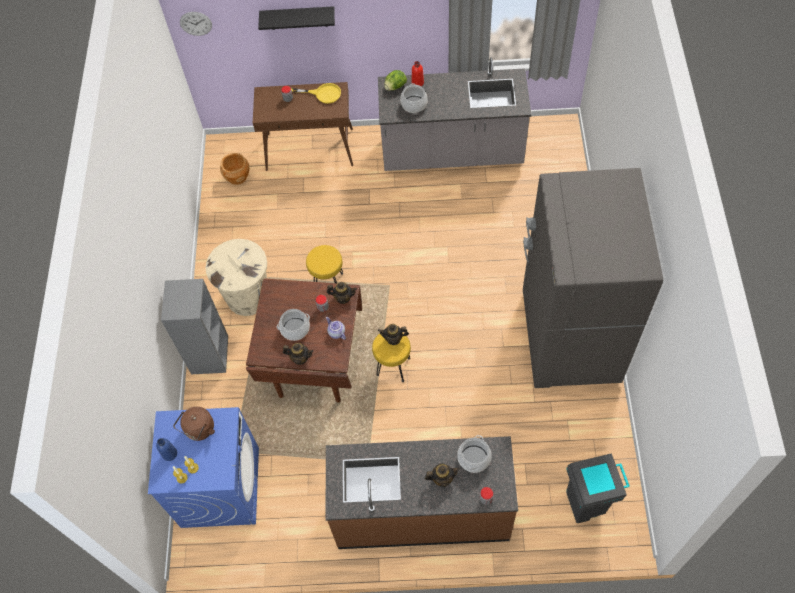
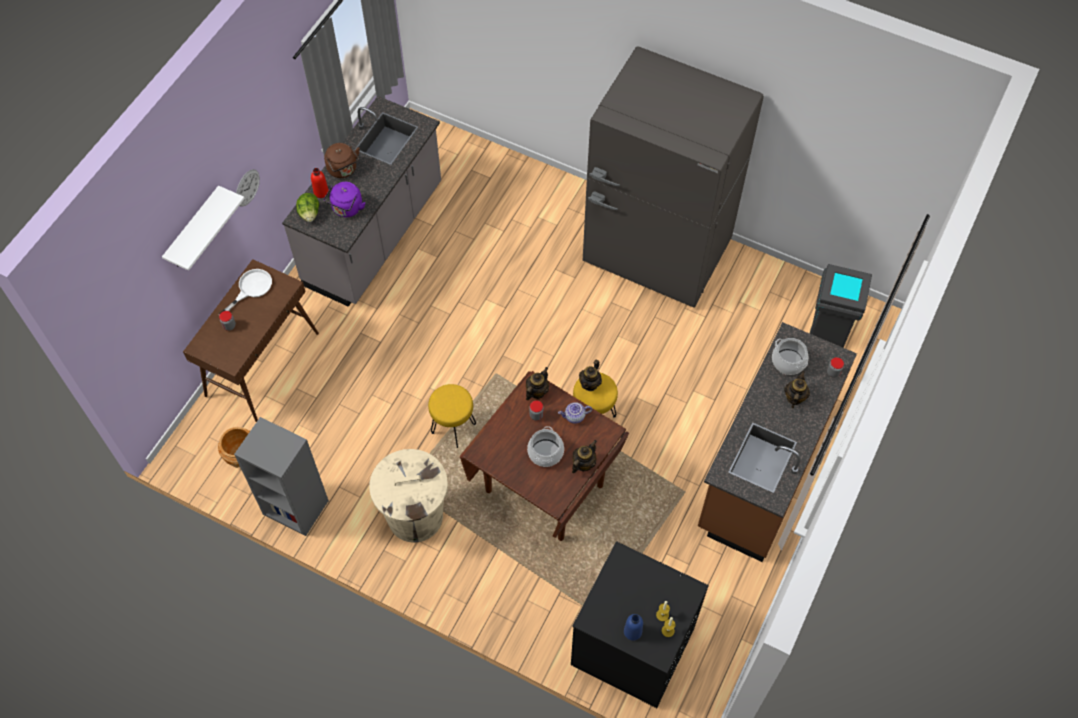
camera: 65 degrees left, 0 degrees up
blue washing machine [148,407,259,528] -> black washing machine [571,541,709,708]
grey bookcase [161,279,228,374] -> grey bookcase moved to [234,417,329,536]
brown kettle [173,407,215,441] -> brown kettle moved to [324,143,359,178]
wall clock [180,12,212,36] -> wall clock moved to [236,169,260,207]
black shelf [258,6,335,30] -> white shelf [162,185,245,271]
yellow frying pan [291,83,341,104] -> white frying pan [219,269,272,315]
cooking pot [400,83,428,113] -> purple kettle [324,182,365,217]

